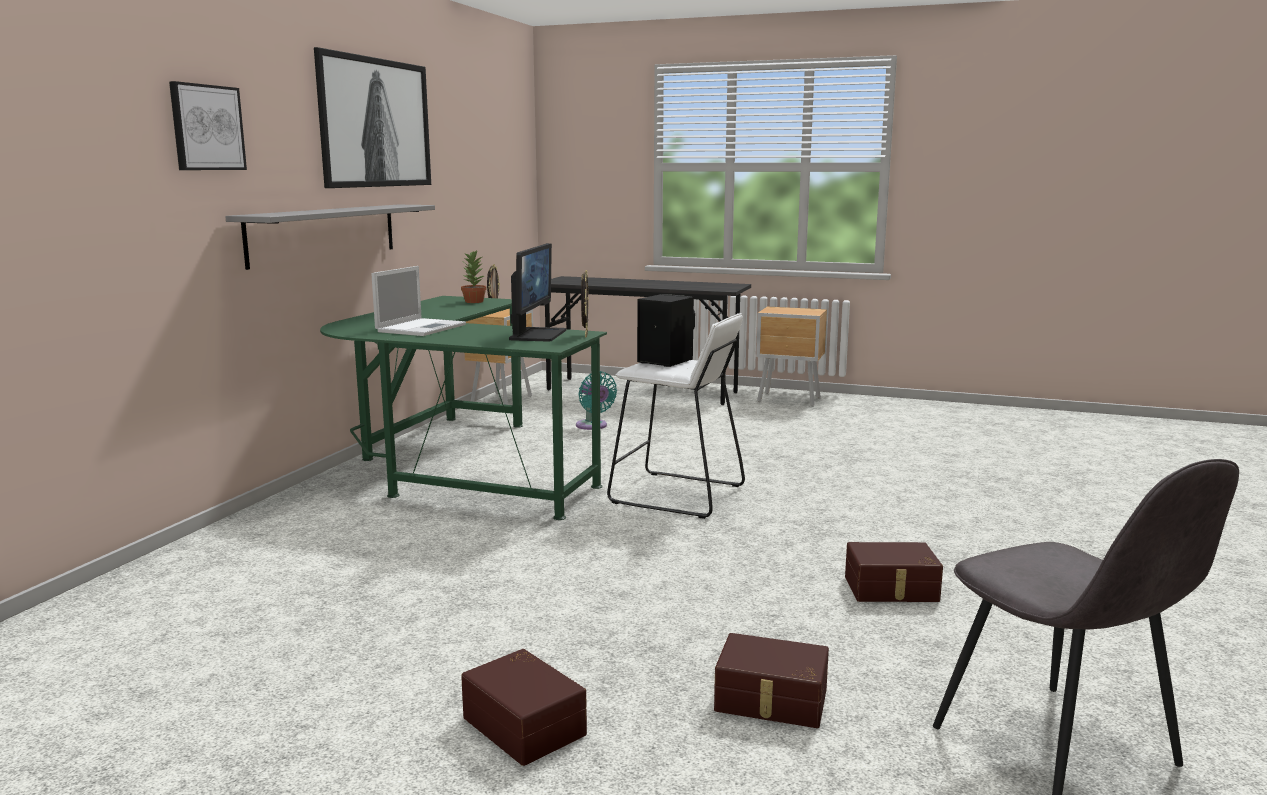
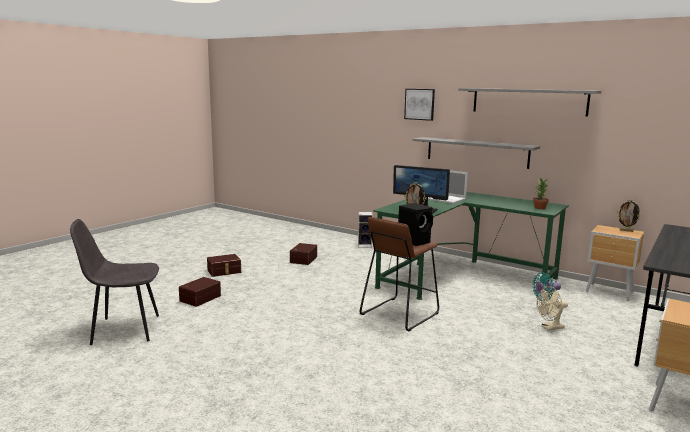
camera: 105 degrees right, 0 degrees up
picture [314,47,431,188] -> grey shelf [458,88,601,117]
white stool [607,313,745,519] -> brown stool [360,217,439,332]
brown storage box [845,542,943,602] -> brown storage box moved to [290,243,317,265]
none -> speaker [358,212,373,248]
none -> beige fan [536,286,568,331]

